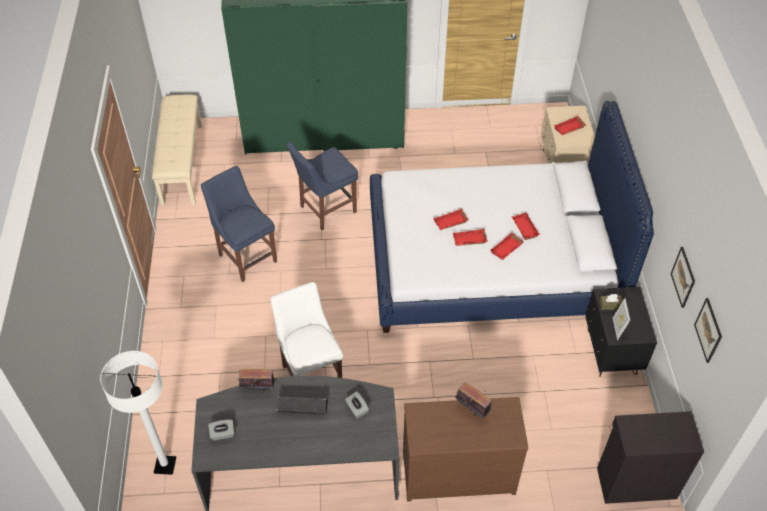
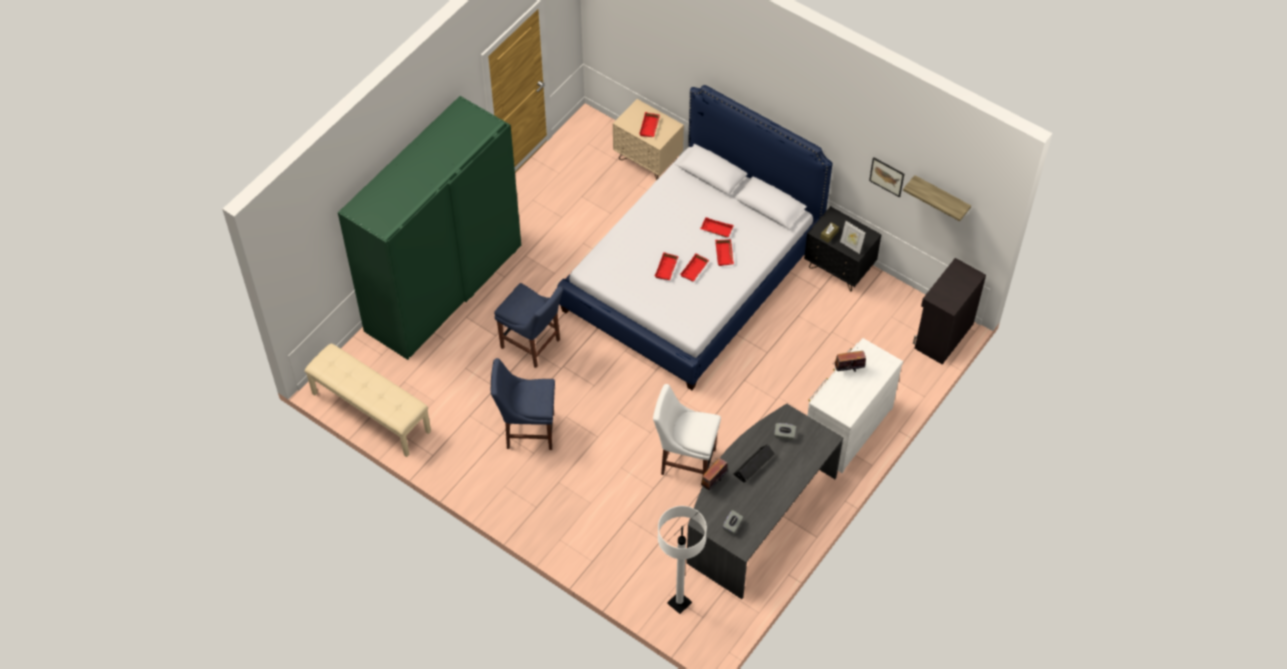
camera: 50 degrees left, 5 degrees up
blue chair [287,142,358,230] -> blue chair turned 60 degrees counterclockwise [494,283,563,368]
brown dresser [403,397,528,502] -> white dresser [807,338,903,473]
picture [694,298,722,363] -> shelf [903,175,971,221]

